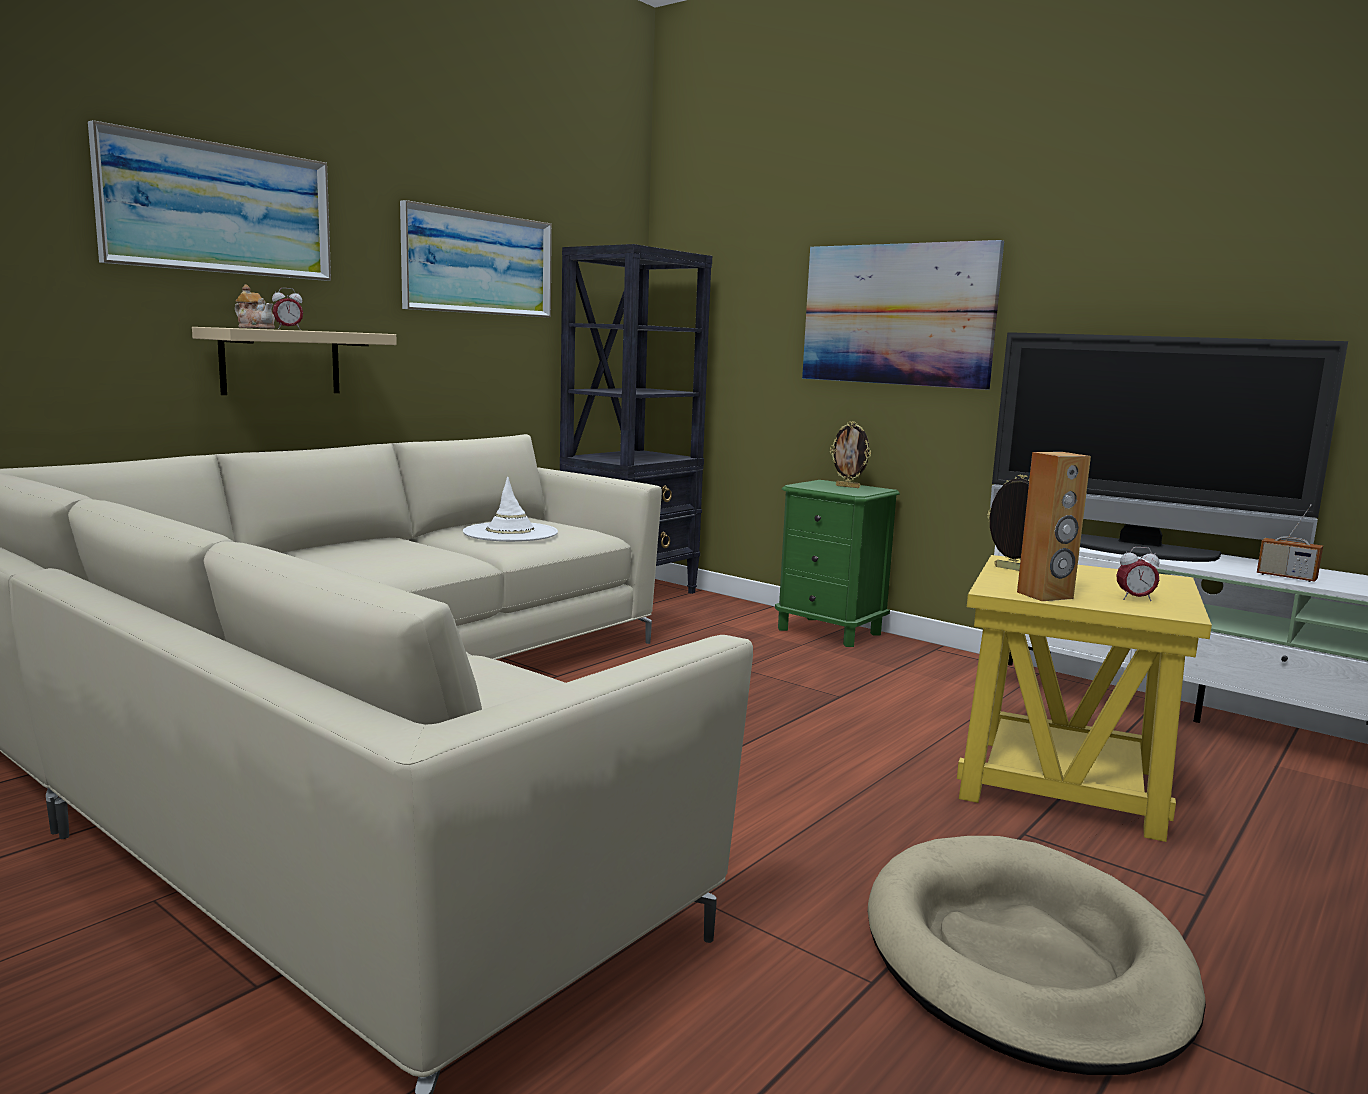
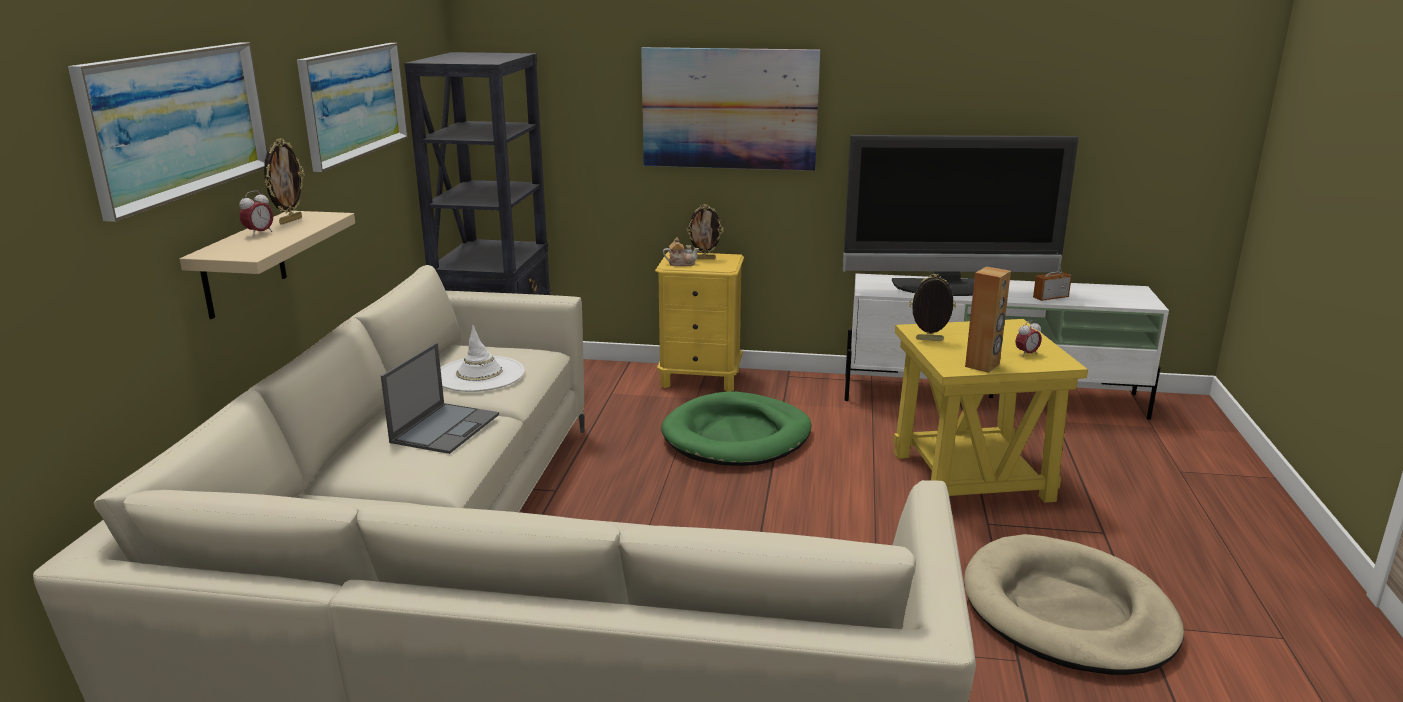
camera: 30 degrees left, 10 degrees up
teapot [235,284,275,329] -> teapot moved to [663,237,699,266]
green nightstand [775,480,900,647] -> yellow nightstand [655,252,744,391]
radio [1257,504,1323,582] -> radio turned 150 degrees clockwise [1033,253,1072,301]
none -> picture frame [264,138,305,225]
none -> laptop [381,343,499,454]
none -> green dog bed [661,391,812,466]

